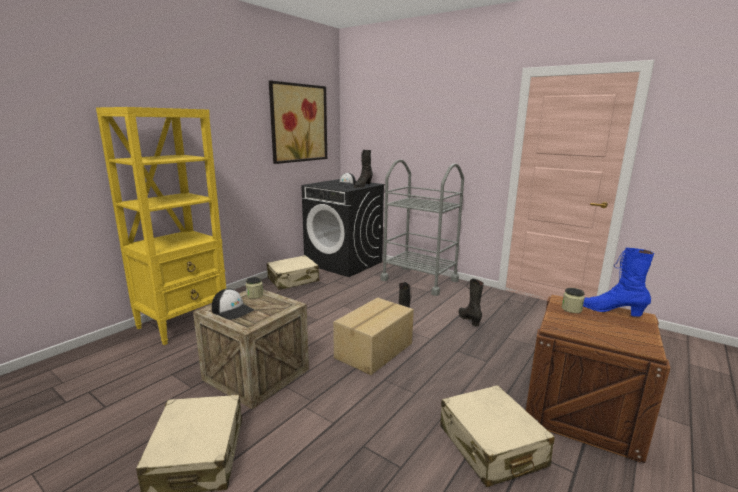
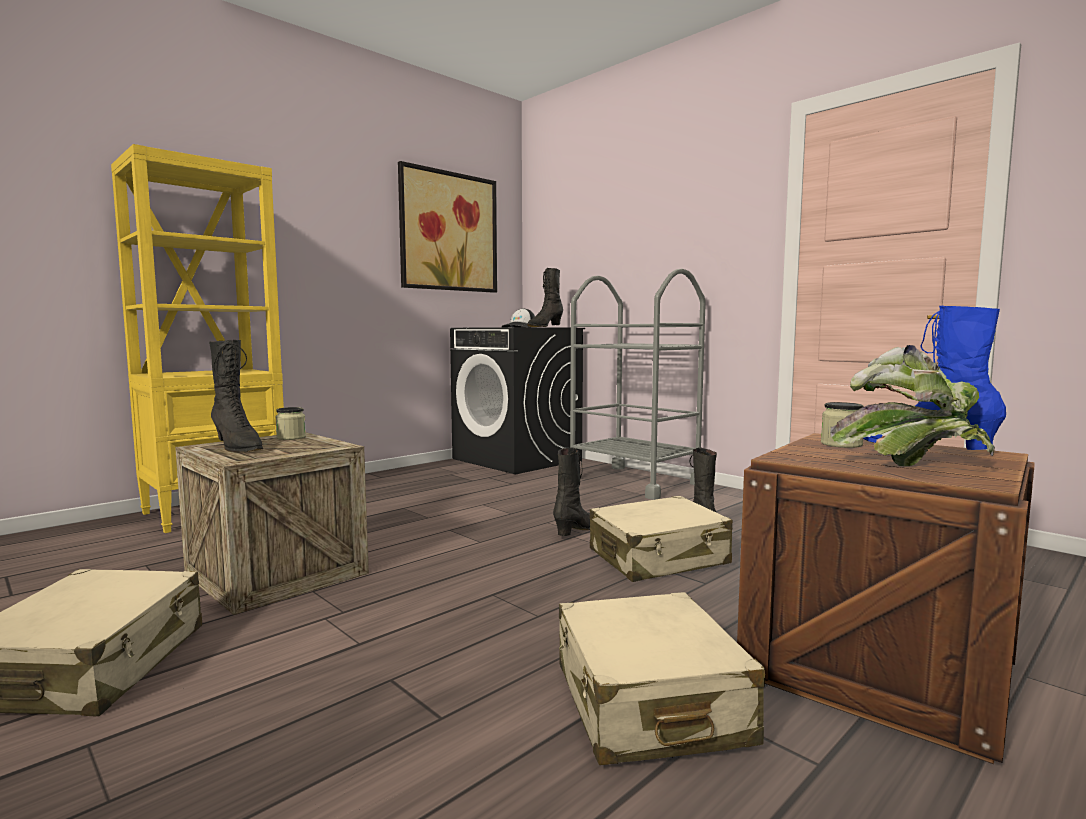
camera: 10 degrees right, 10 degrees down
cap [212,288,254,320] -> black boot [209,340,263,452]
beige suitcase [267,255,319,290] -> beige suitcase moved to [590,496,732,582]
cardboard box [333,298,414,375] -> none
none -> potted plant [830,345,995,466]

